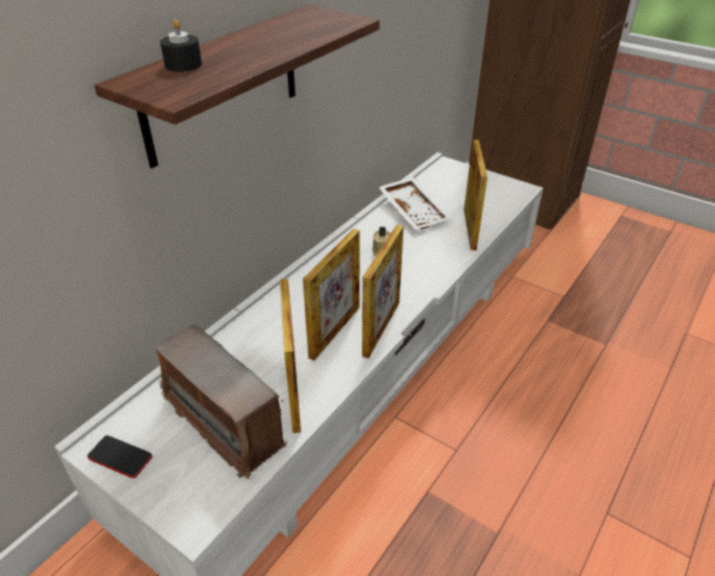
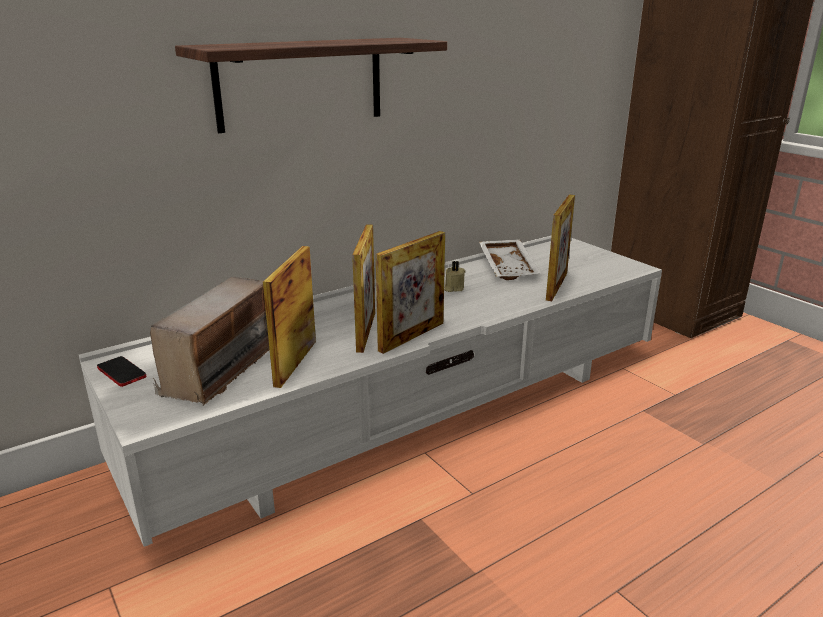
camera: 20 degrees right, 15 degrees down
radio [156,325,288,479] -> radio turned 135 degrees counterclockwise [150,277,270,406]
black candle [160,19,202,72] -> none
picture frame [303,229,360,361] -> picture frame turned 45 degrees counterclockwise [352,225,375,353]

